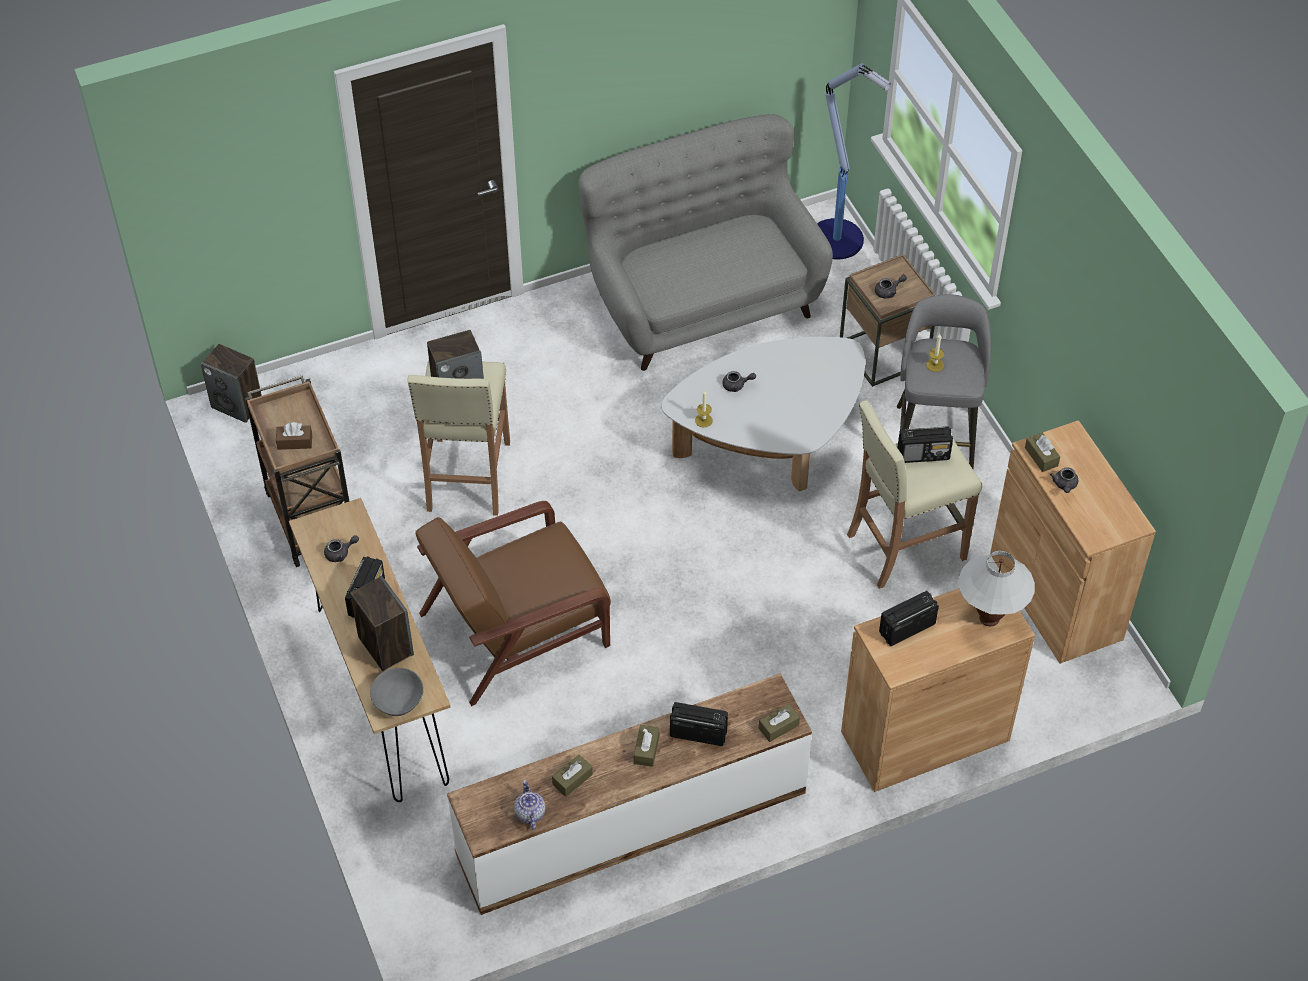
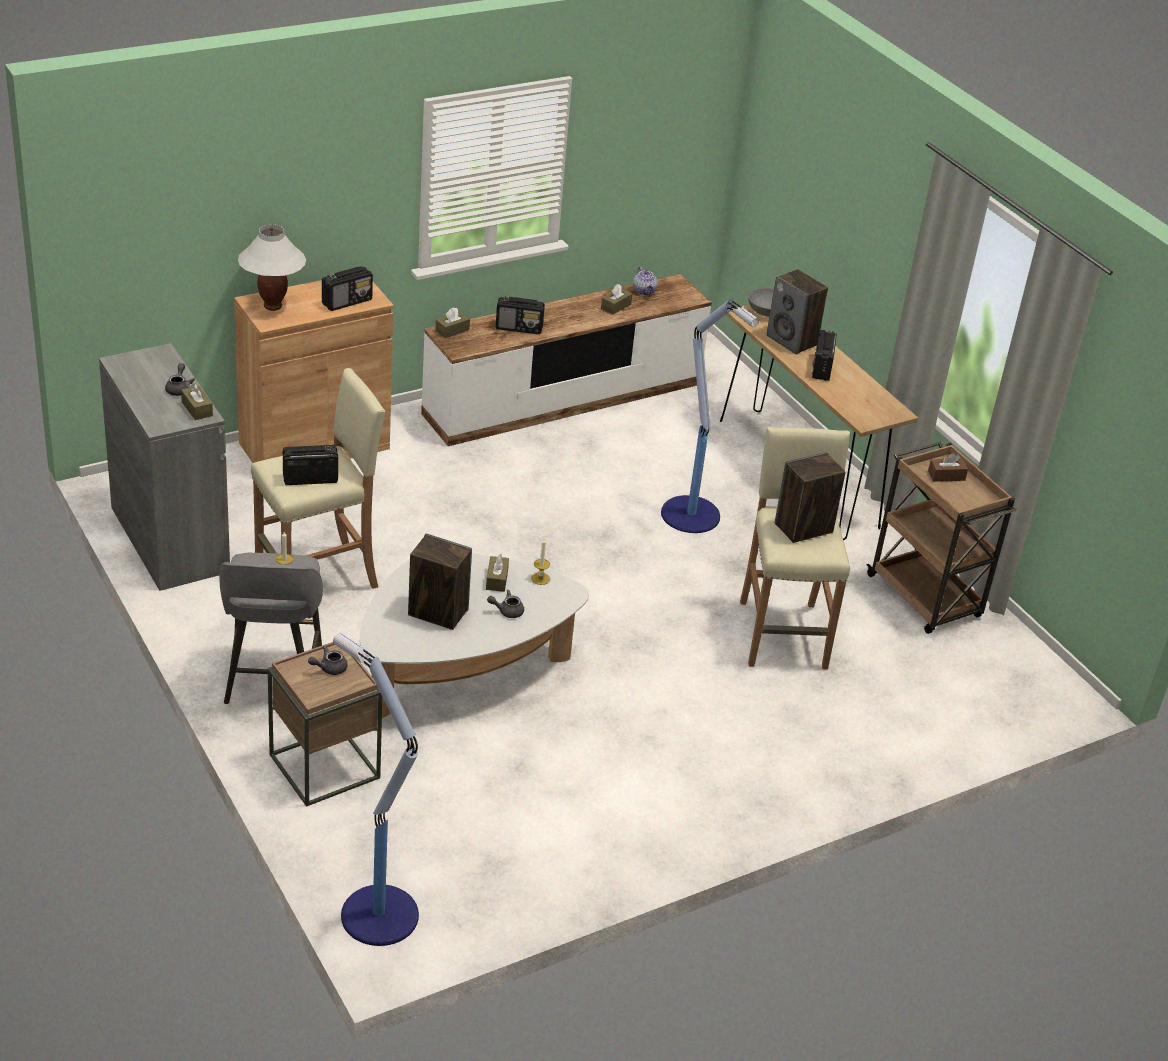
camera: 170 degrees right, 15 degrees down
speaker [201,344,262,423] -> speaker moved to [408,534,472,630]
grey teapot [324,535,359,562] -> none
brown armchair [415,501,611,706] -> floor lamp [661,298,759,533]
grey sofa [578,114,833,371] -> none
brown tissue box [634,725,660,767] -> brown tissue box moved to [486,554,509,592]
brown cabinet [990,420,1156,664] -> grey cabinet [99,343,230,591]

